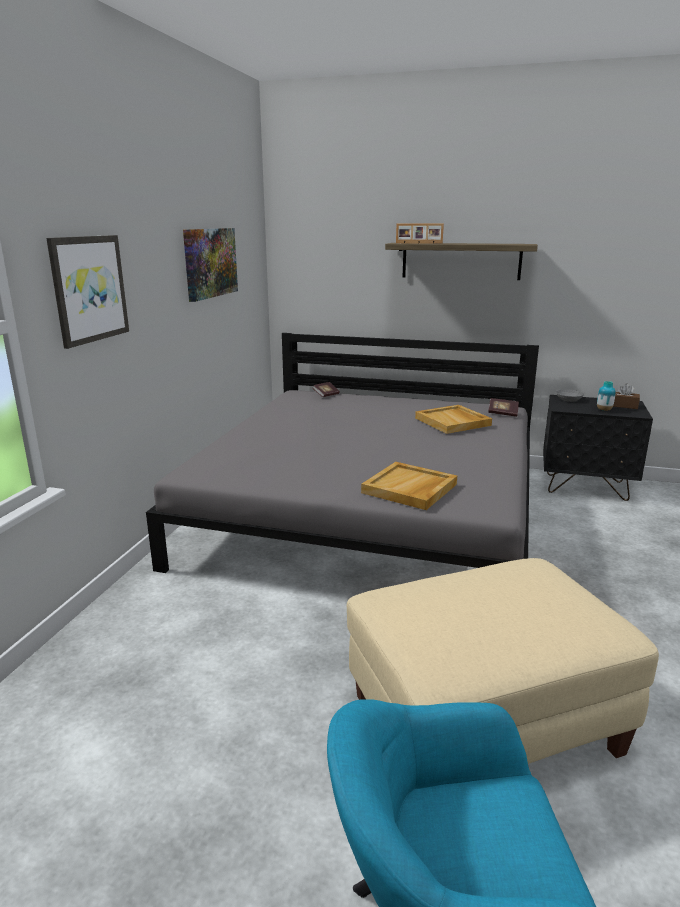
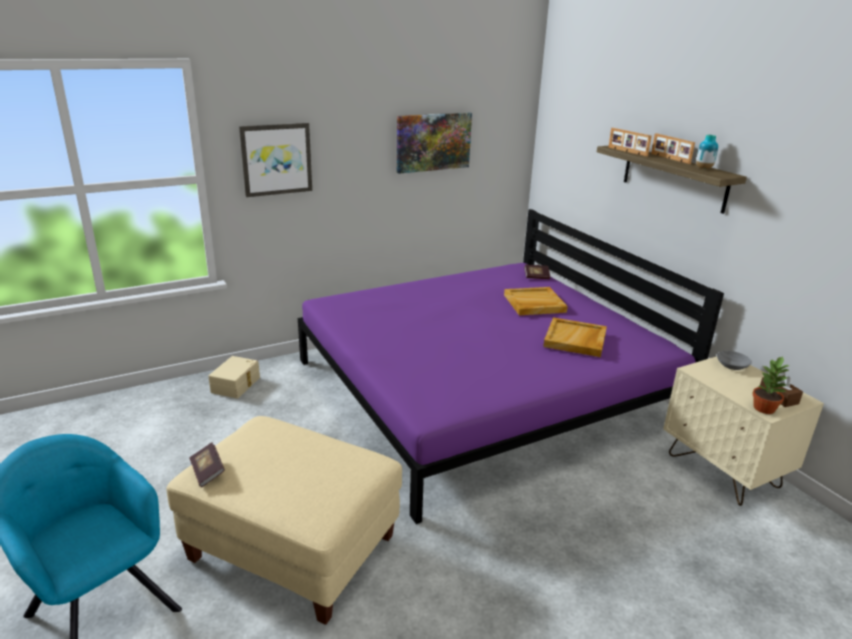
camera: 45 degrees right, 5 degrees up
grey bed [146,333,539,573] -> purple bed [298,209,724,524]
beige tray [361,462,457,510] -> beige tray moved to [504,287,568,315]
book [488,398,519,417] -> book moved to [189,442,225,487]
black nightstand [543,395,653,501] -> beige nightstand [663,356,824,506]
vase [597,381,615,411] -> vase moved to [696,135,718,169]
none -> beige storage box [208,356,260,398]
none -> picture frame [651,133,695,164]
none -> potted plant [752,356,789,414]

